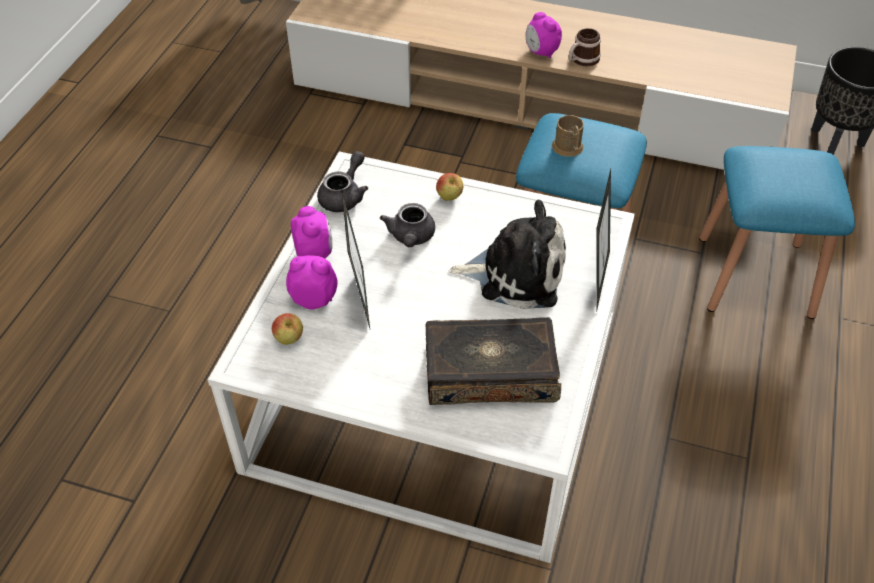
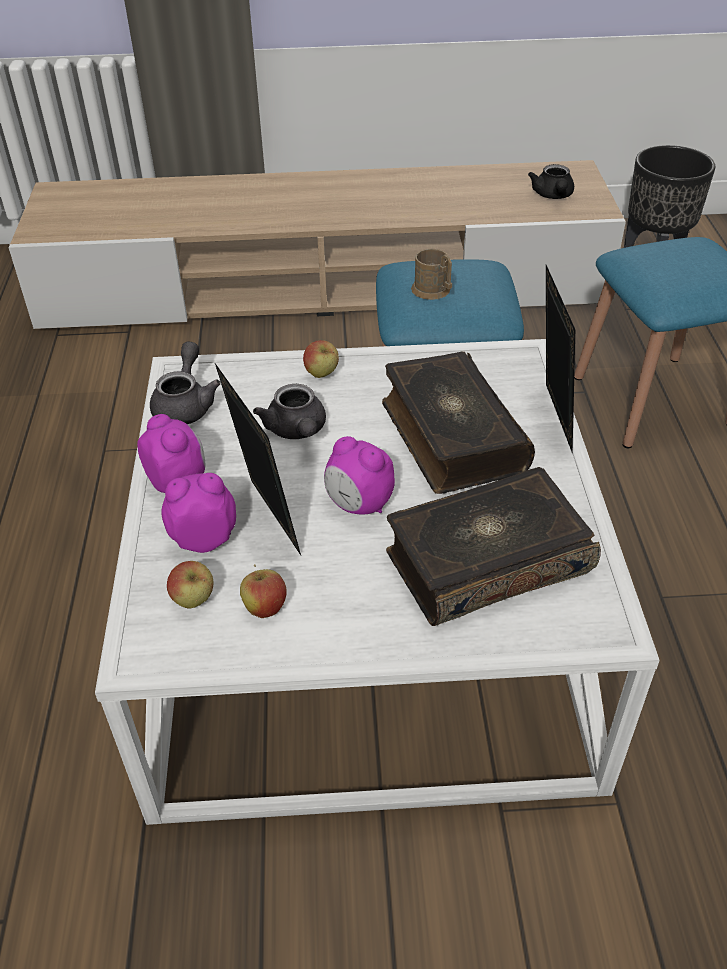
camera: 20 degrees left, 5 degrees down
plush toy [448,199,566,309] -> book [382,352,535,494]
alarm clock [525,12,562,58] -> alarm clock moved to [324,436,395,514]
mug [568,28,601,67] -> none
none -> apple [240,564,287,618]
none -> black teapot [528,164,574,199]

